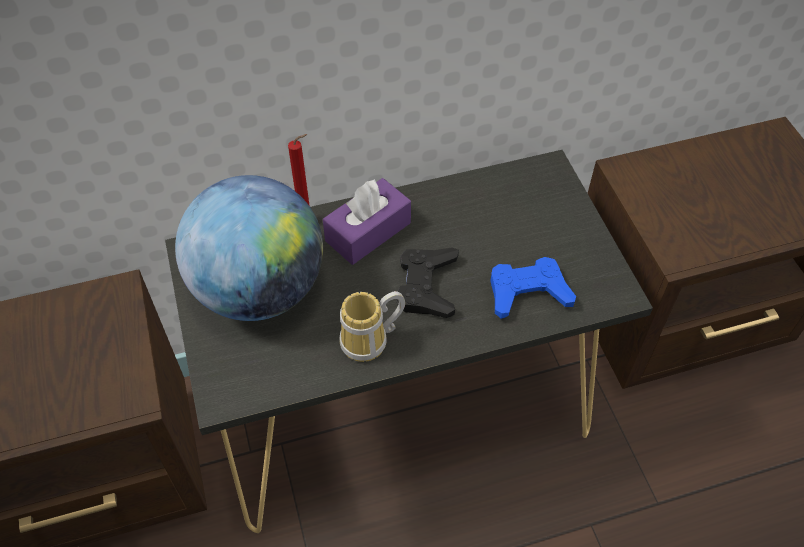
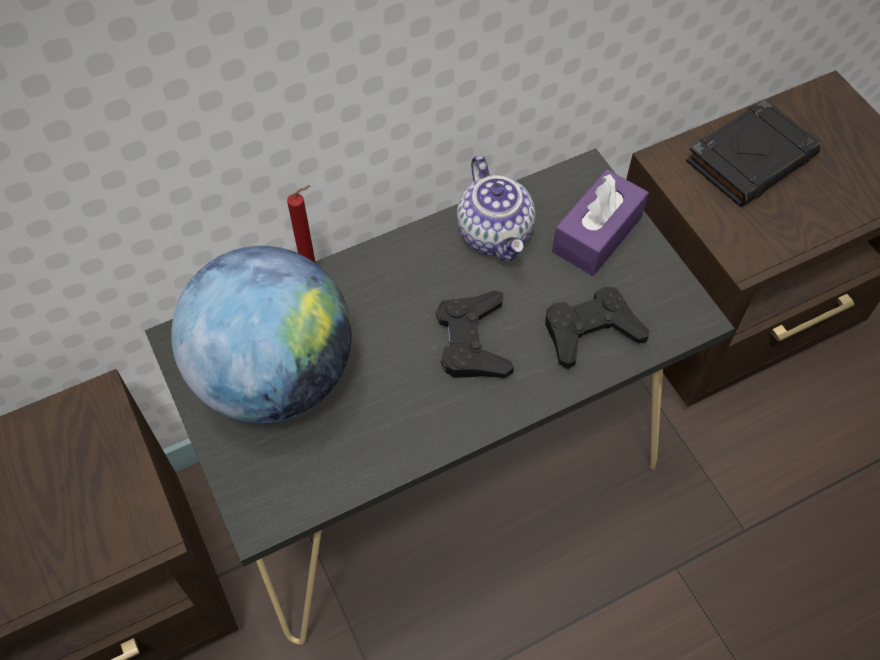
camera: 10 degrees left, 5 degrees up
purple tissue box [323,178,411,265] -> purple tissue box moved to [552,169,649,276]
mug [340,291,405,362] -> none
blue game controller [490,257,576,319] -> black game controller [545,287,649,369]
none -> teapot [457,156,535,262]
none -> black book [686,99,821,207]

